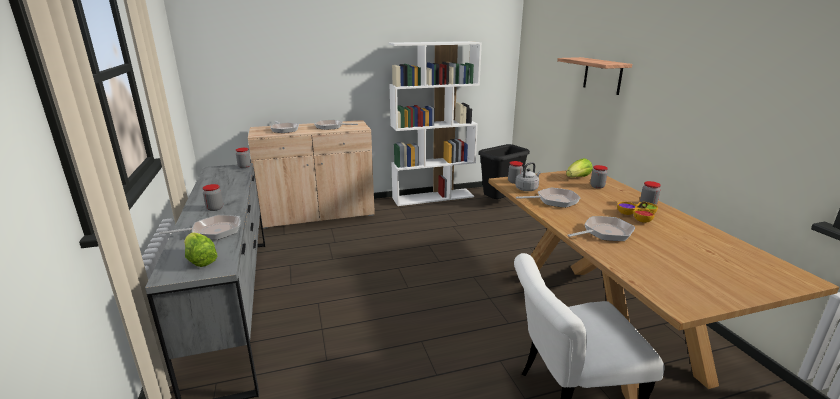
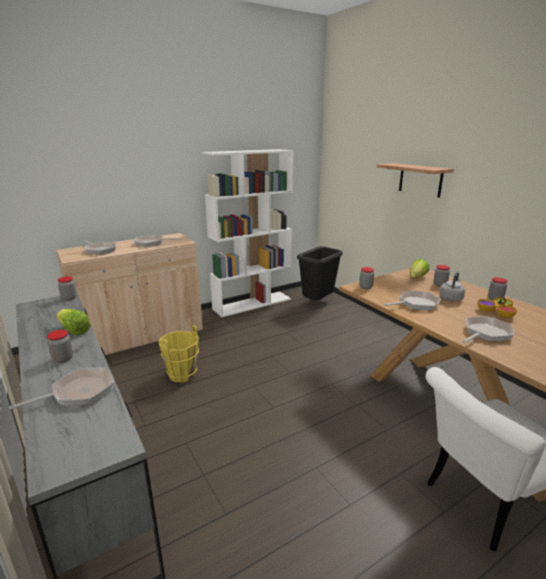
camera: 15 degrees left, 0 degrees up
lettuce [184,232,217,267] -> lettuce moved to [56,309,91,335]
grey kettle [515,162,541,191] -> grey kettle moved to [440,272,465,302]
none -> yellow bucket [158,325,199,383]

